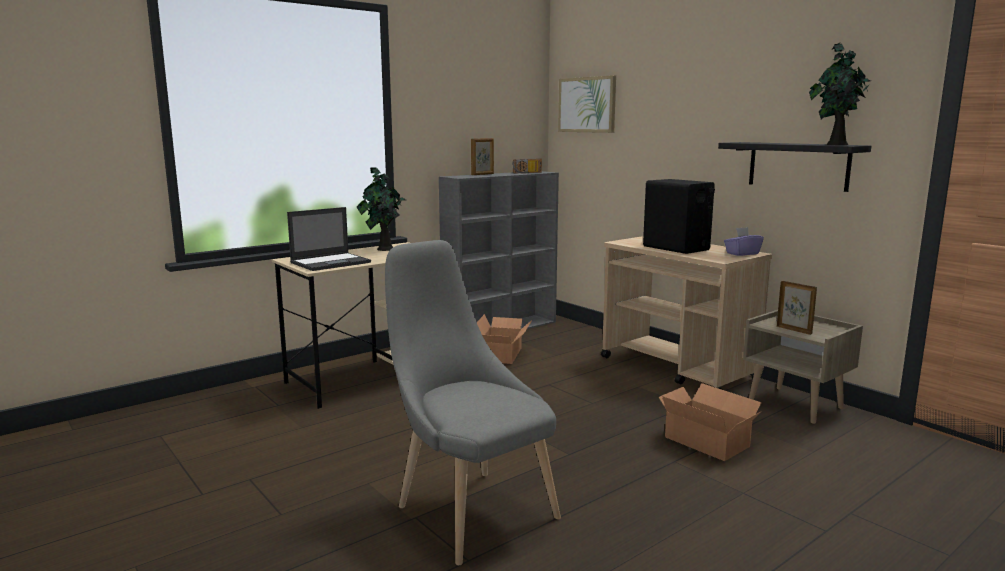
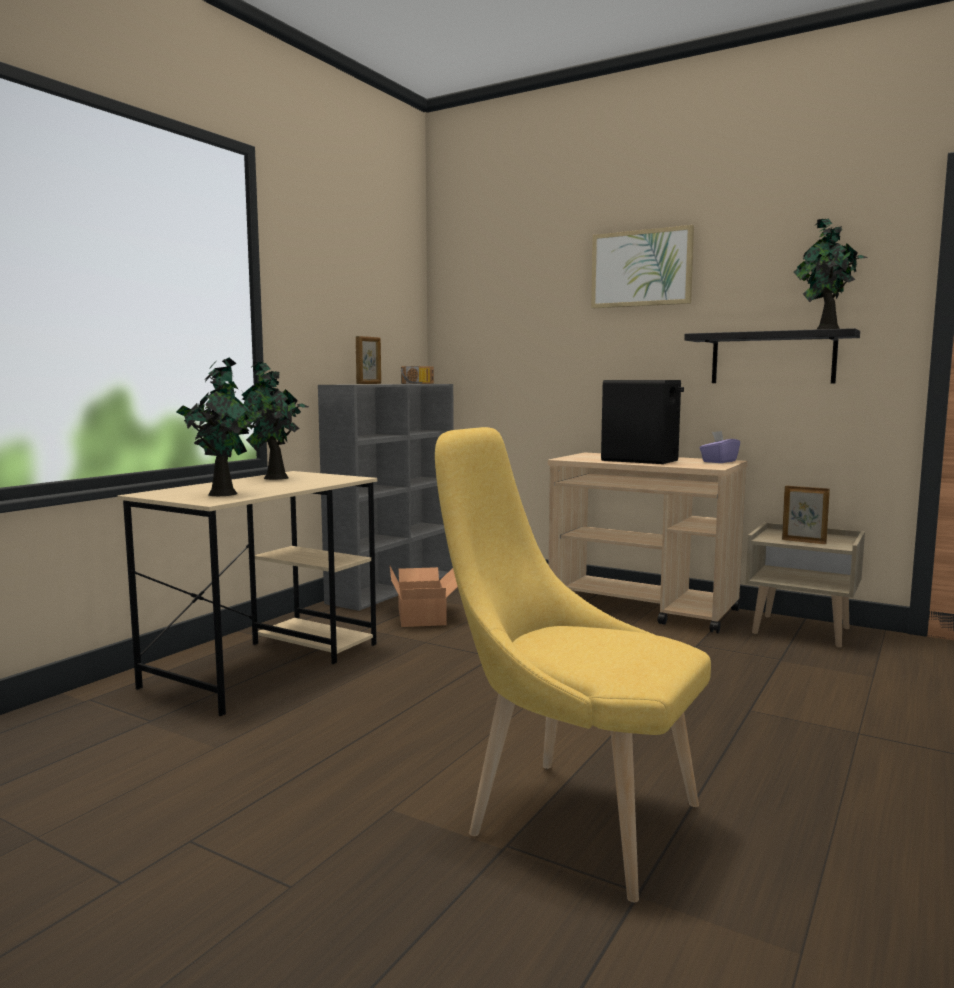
camera: 20 degrees left, 5 degrees down
laptop [287,207,371,271] -> potted plant [176,357,258,496]
grey chair [385,240,561,565] -> yellow chair [435,427,711,902]
picture [558,75,616,133] -> picture moved to [591,225,694,308]
cardboard box [659,383,762,461] -> none

